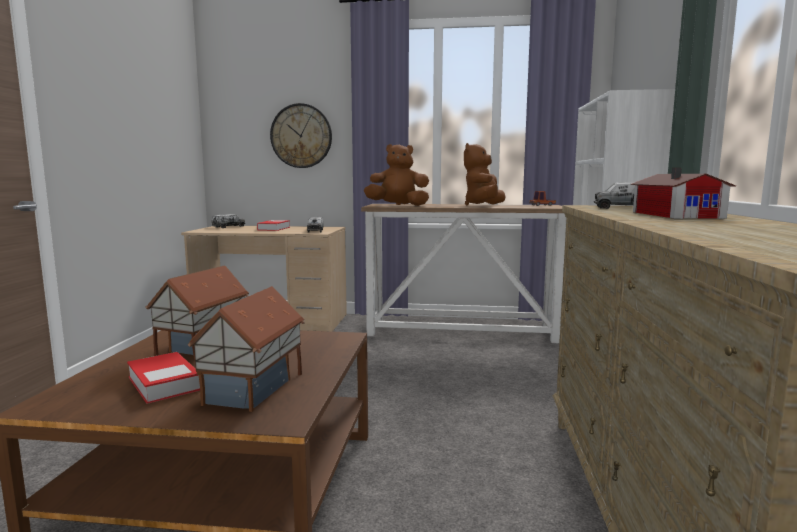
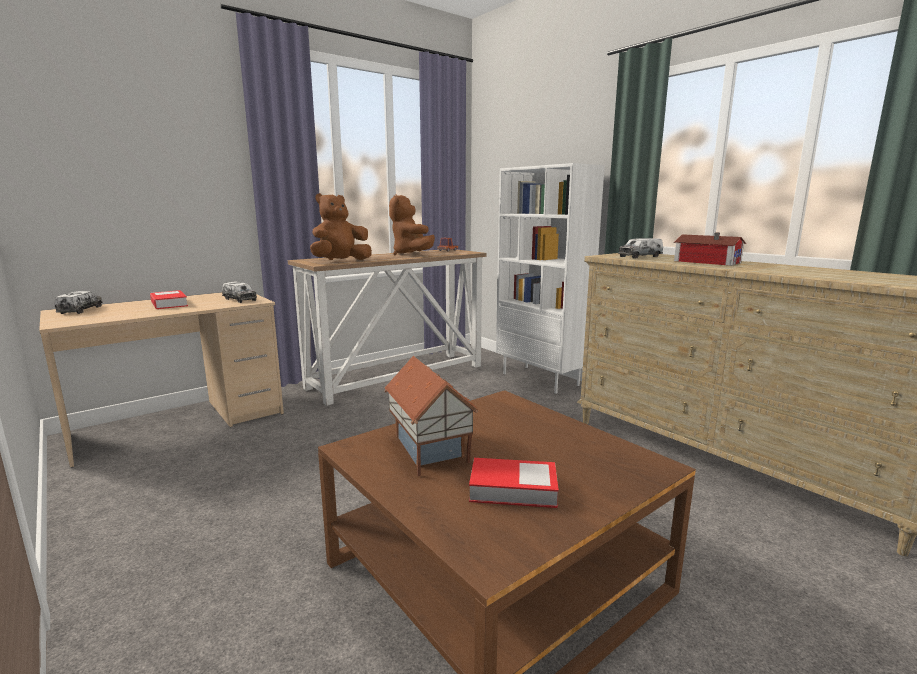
camera: 45 degrees left, 5 degrees up
toy house [188,286,305,412] -> none
wall clock [270,103,332,168] -> none

